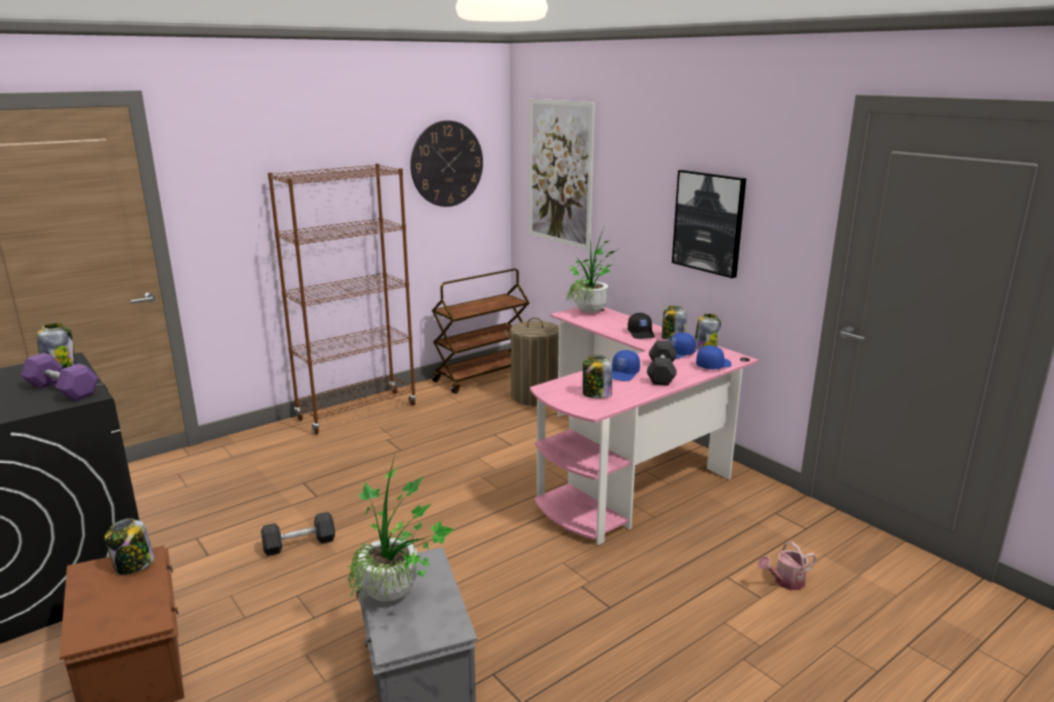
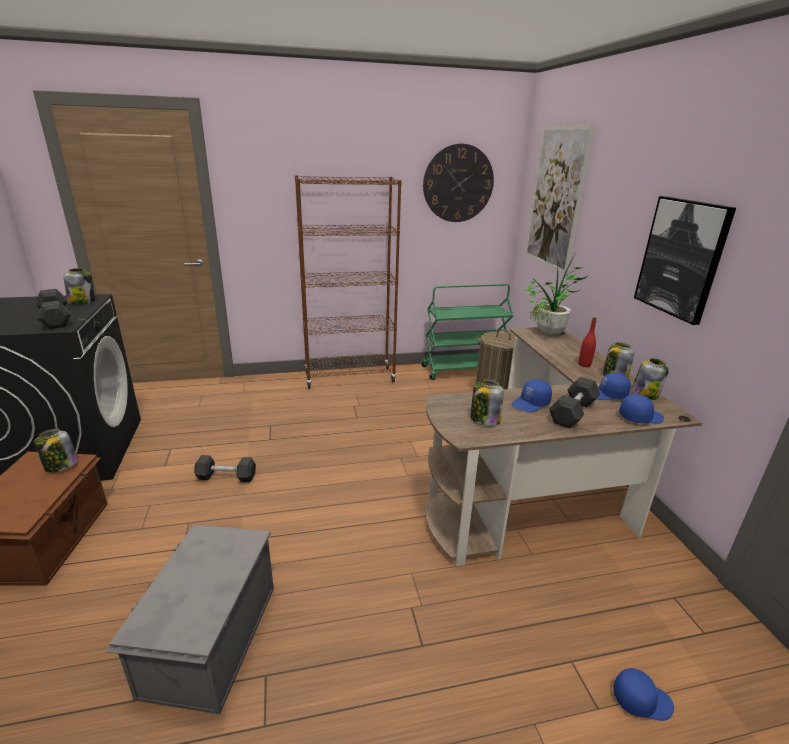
camera: 25 degrees right, 5 degrees up
purple dumbbell [21,353,99,401] -> grey dumbbell [36,289,71,329]
potted plant [347,451,455,602] -> none
brown cart [432,269,530,393] -> green cart [421,284,513,380]
pink desk [530,307,759,545] -> brown desk [425,327,702,566]
black cap [628,313,655,339] -> red bottle [578,317,597,367]
watering can [758,542,817,590] -> blue cap [613,668,674,721]

